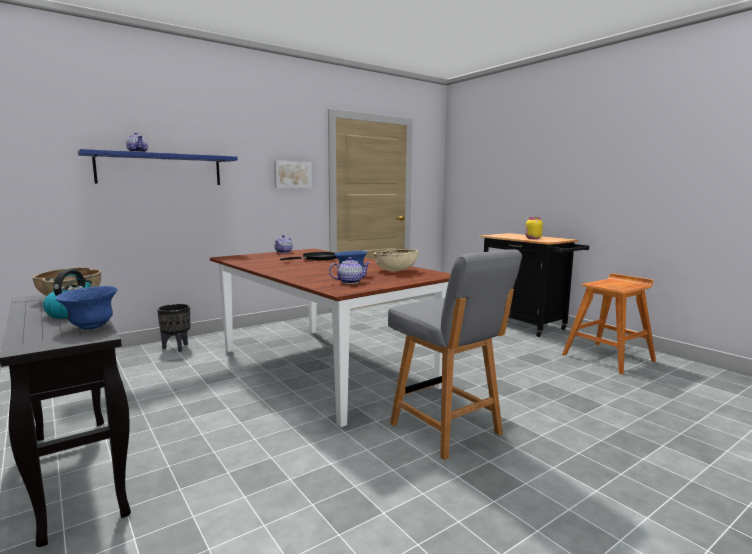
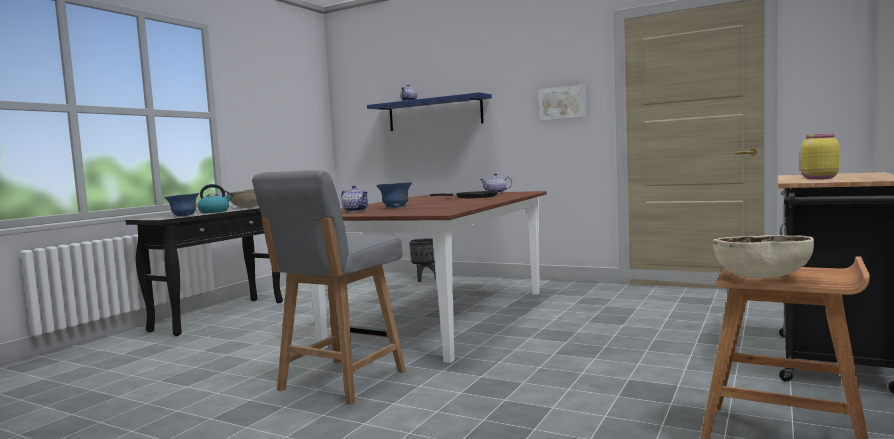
camera: 65 degrees right, 5 degrees down
beige bowl [374,249,418,271] -> beige bowl moved to [713,235,814,278]

